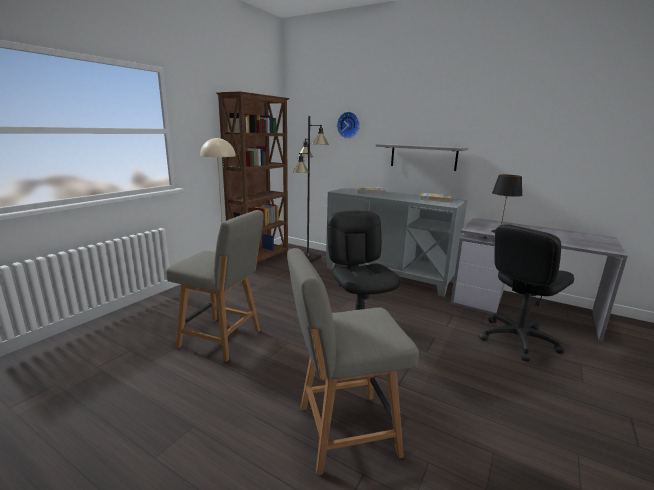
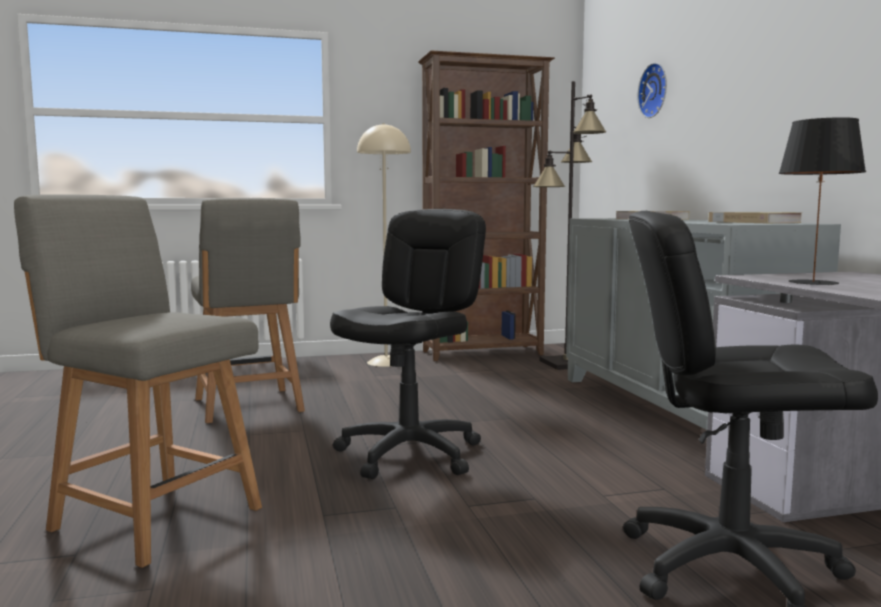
camera: 45 degrees right, 10 degrees down
grey shelf [376,144,468,171] -> none

